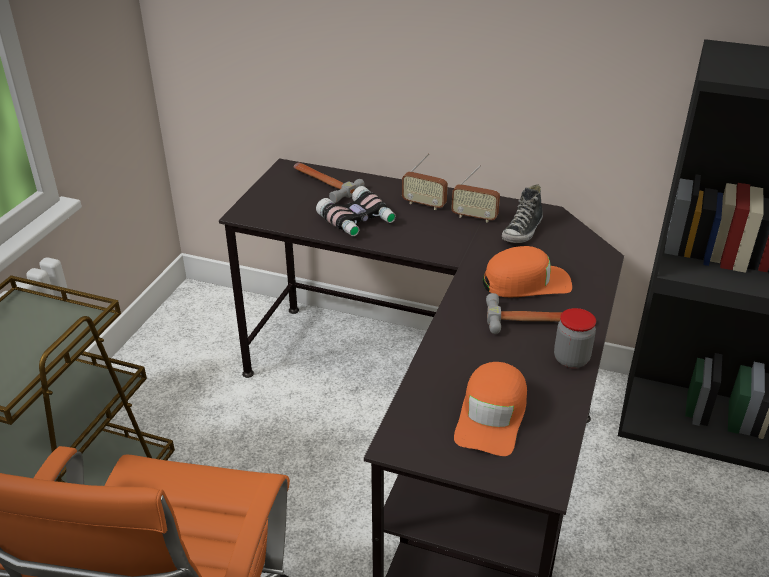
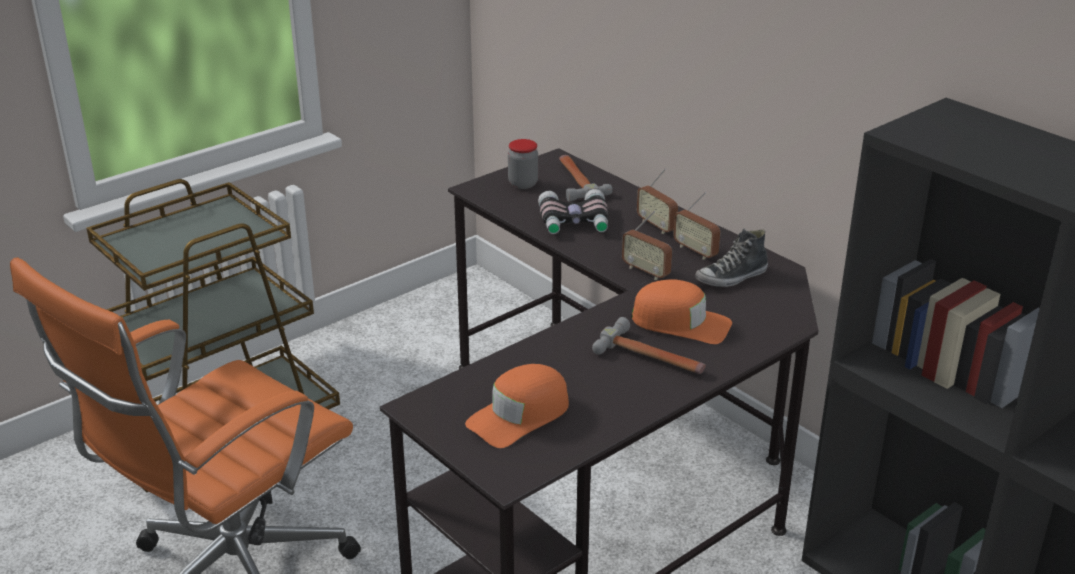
camera: 30 degrees right, 5 degrees down
jar [554,308,596,368] -> jar moved to [508,139,538,189]
none -> radio [622,211,672,280]

